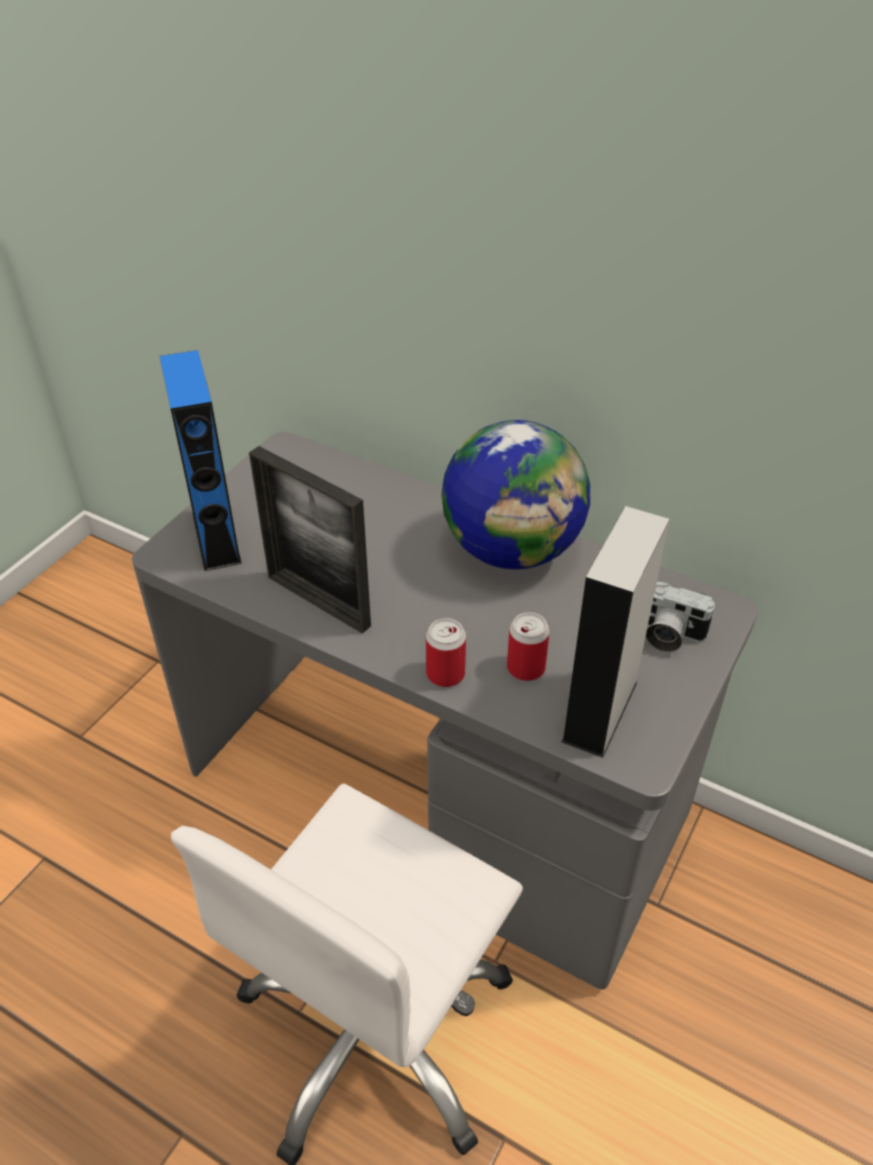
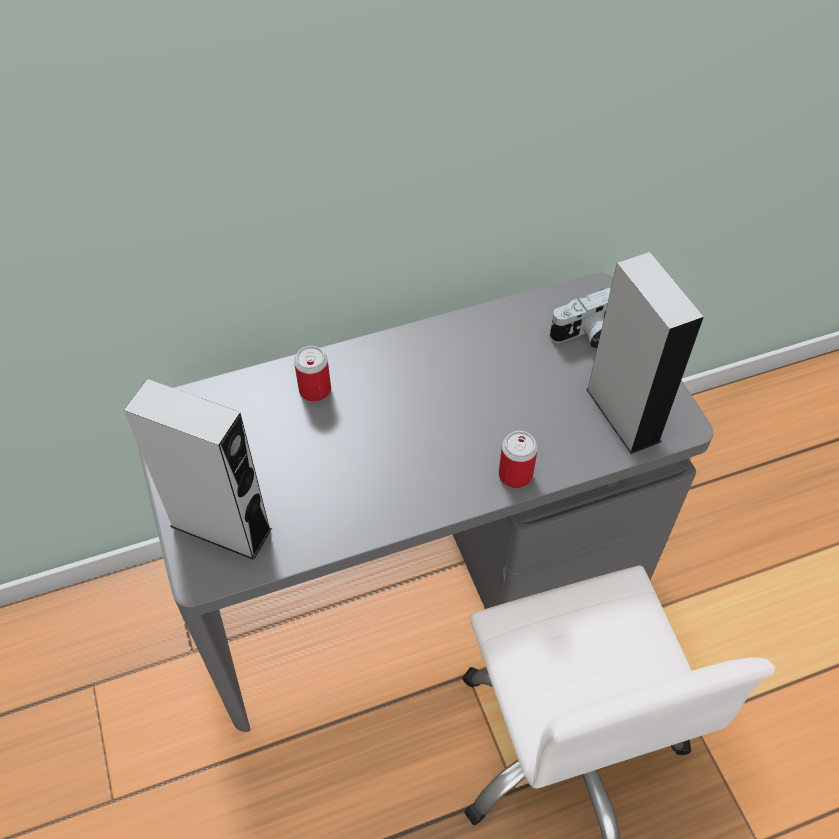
camera: 50 degrees left, 10 degrees up
blue speaker [159,350,242,571] -> grey speaker [124,379,272,560]
picture frame [249,446,371,634] -> none
globe [441,420,590,569] -> none
can [507,612,550,681] -> can moved to [294,346,331,402]

